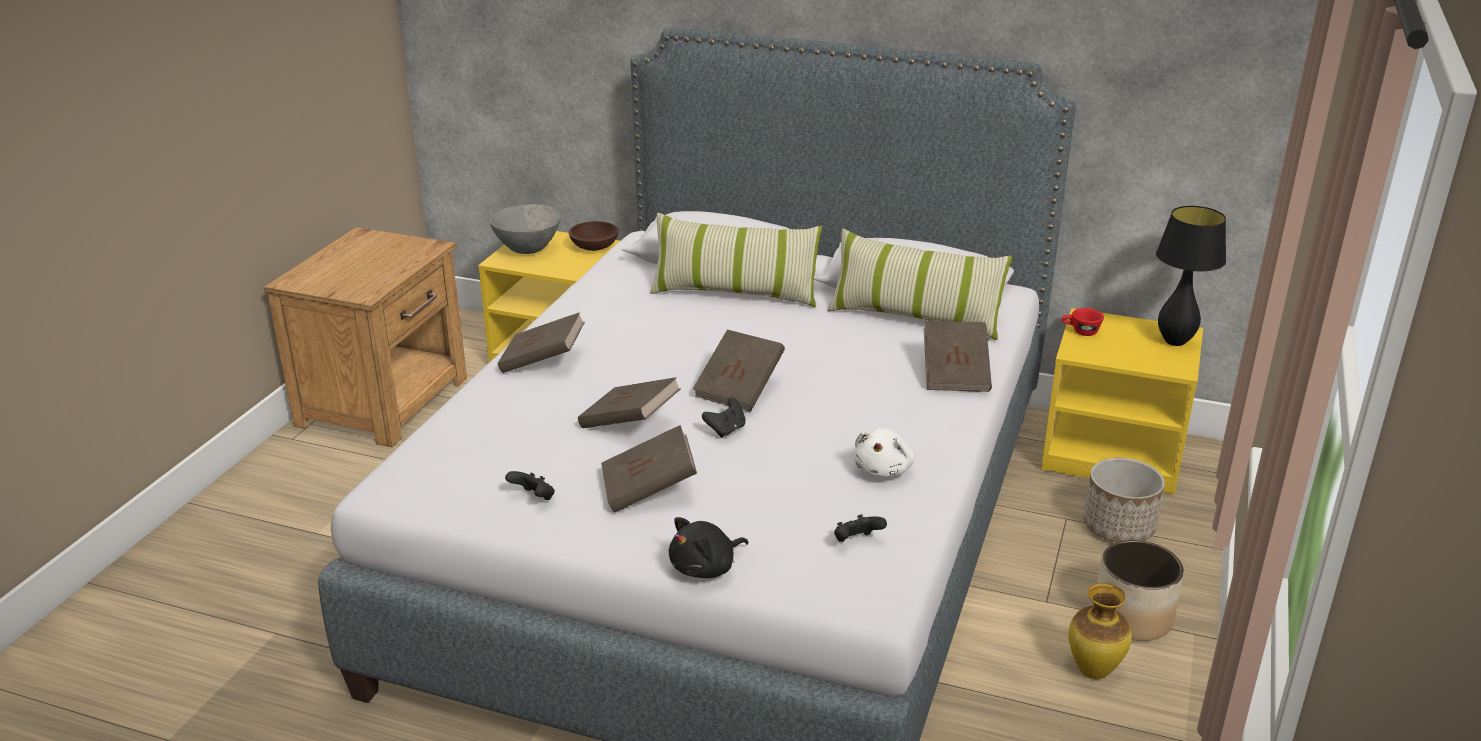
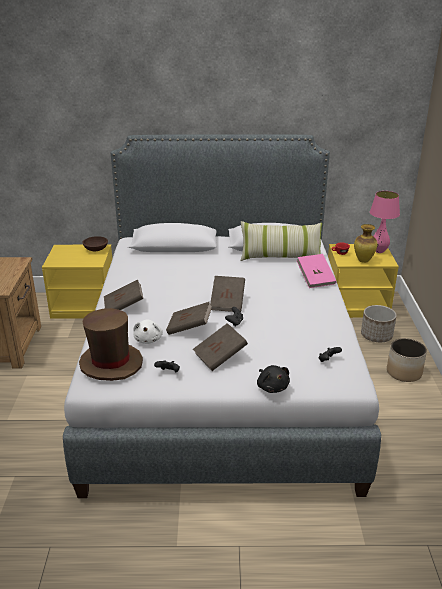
camera: 20 degrees left, 0 degrees up
grey bowl [490,204,561,254] -> none
pillow [650,213,822,307] -> none
black plush toy [669,517,748,578] -> black plush toy turned 60 degrees counterclockwise [257,365,290,393]
white plush toy [854,428,915,478] -> white plush toy moved to [133,319,163,344]
brown book [924,320,992,392] -> pink book [297,254,336,288]
vase [1069,583,1132,679] -> vase moved to [354,224,378,263]
black table lamp [1156,206,1226,346] -> pink table lamp [370,191,400,253]
none -> brown hat [79,308,143,381]

